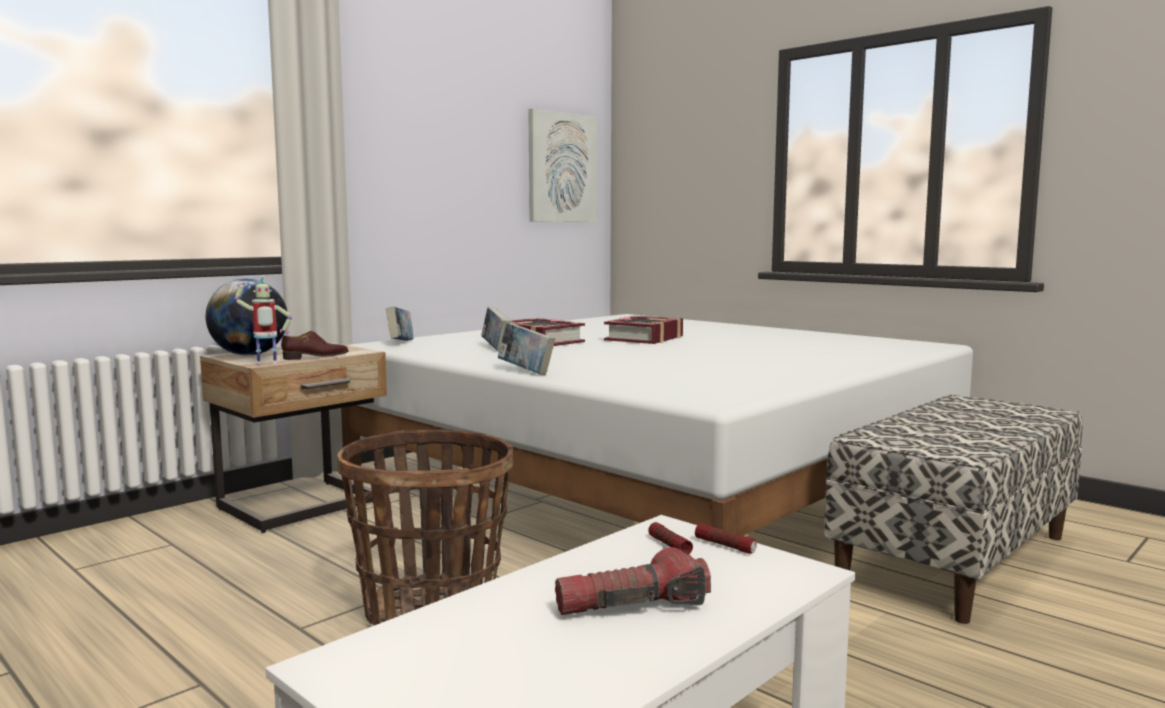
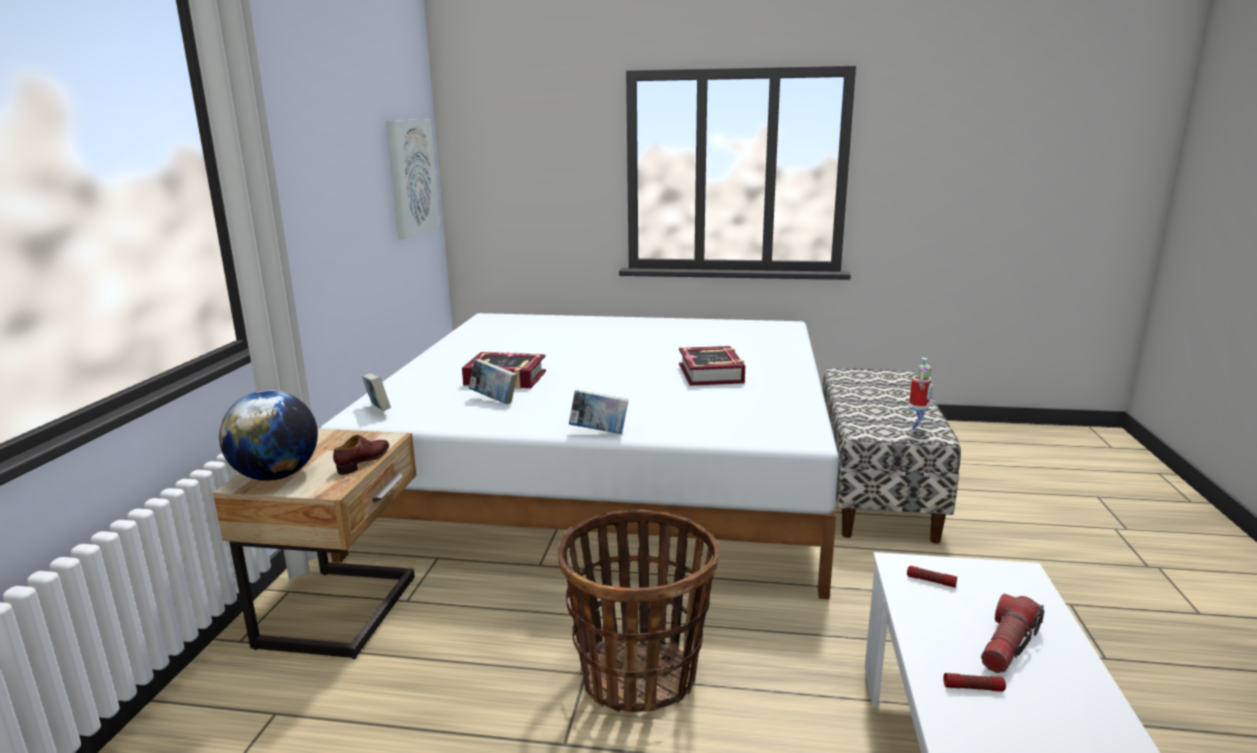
camera: 35 degrees left, 10 degrees up
toy robot [234,276,292,365] -> toy robot moved to [909,358,933,432]
book [604,315,683,344] -> book moved to [679,346,745,386]
flashlight [695,523,756,554] -> flashlight moved to [943,673,1006,692]

